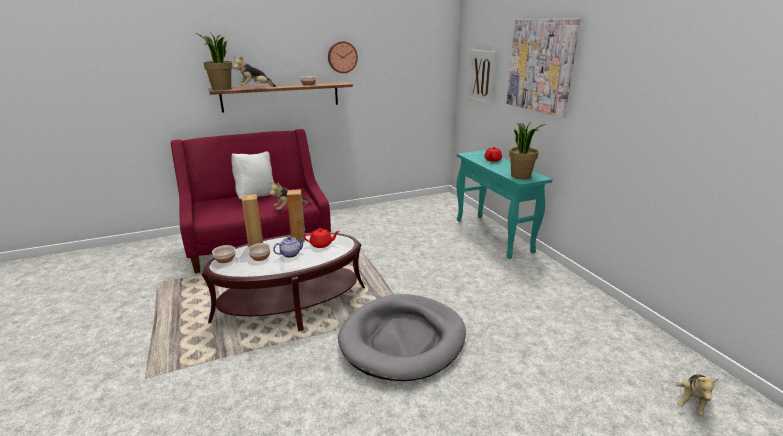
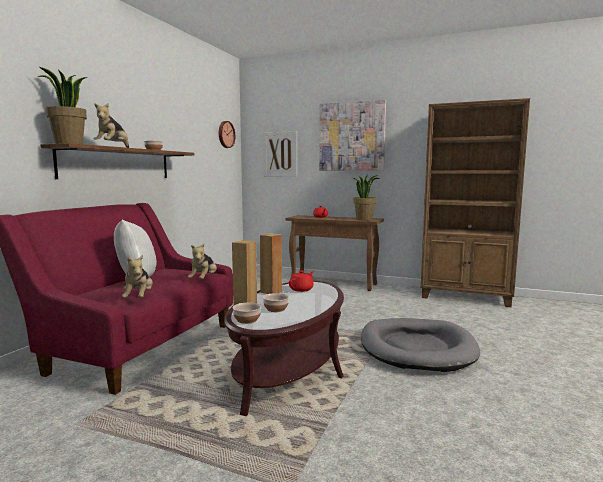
camera: 45 degrees left, 15 degrees down
teapot [273,236,305,258] -> none
wall clock [328,41,358,73] -> wall clock moved to [219,121,235,148]
turquoise console table [457,150,553,259] -> brown console table [286,215,384,291]
plush toy [676,374,719,416] -> plush toy moved to [122,255,153,298]
none -> brown bookcase [421,98,530,307]

